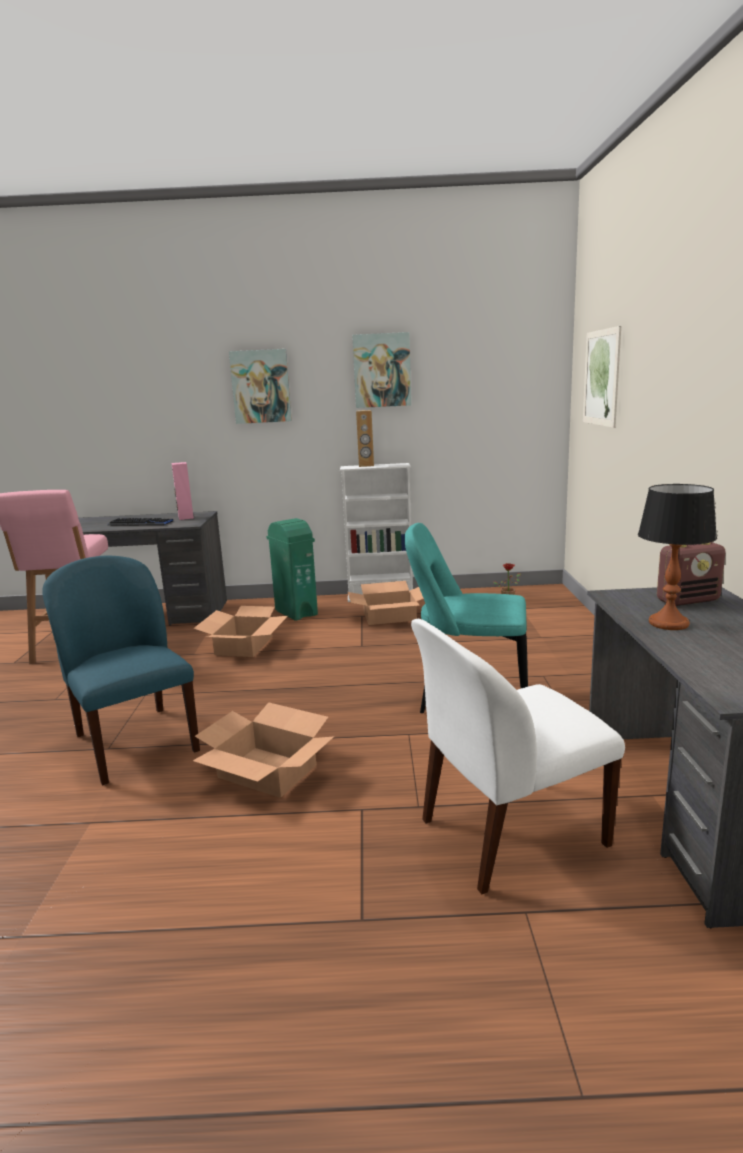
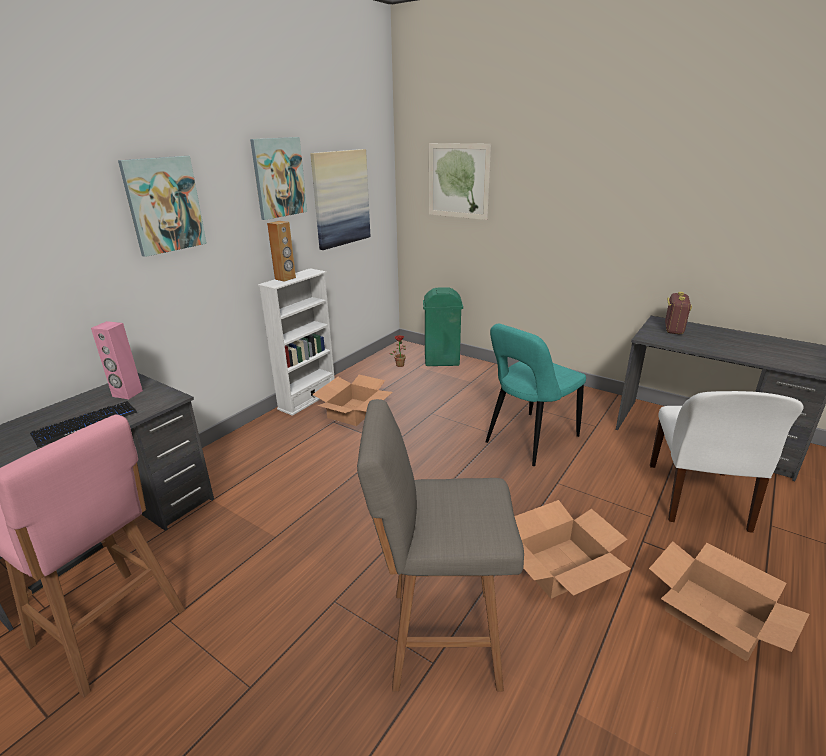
camera: 55 degrees left, 10 degrees up
blue chair [42,556,200,785] -> grey stool [357,399,524,692]
cardboard box [193,606,288,657] -> cardboard box moved to [649,541,809,661]
green trash can [266,518,318,621] -> green trash can moved to [423,287,463,366]
table lamp [638,484,717,630] -> none
none -> picture [310,149,370,250]

